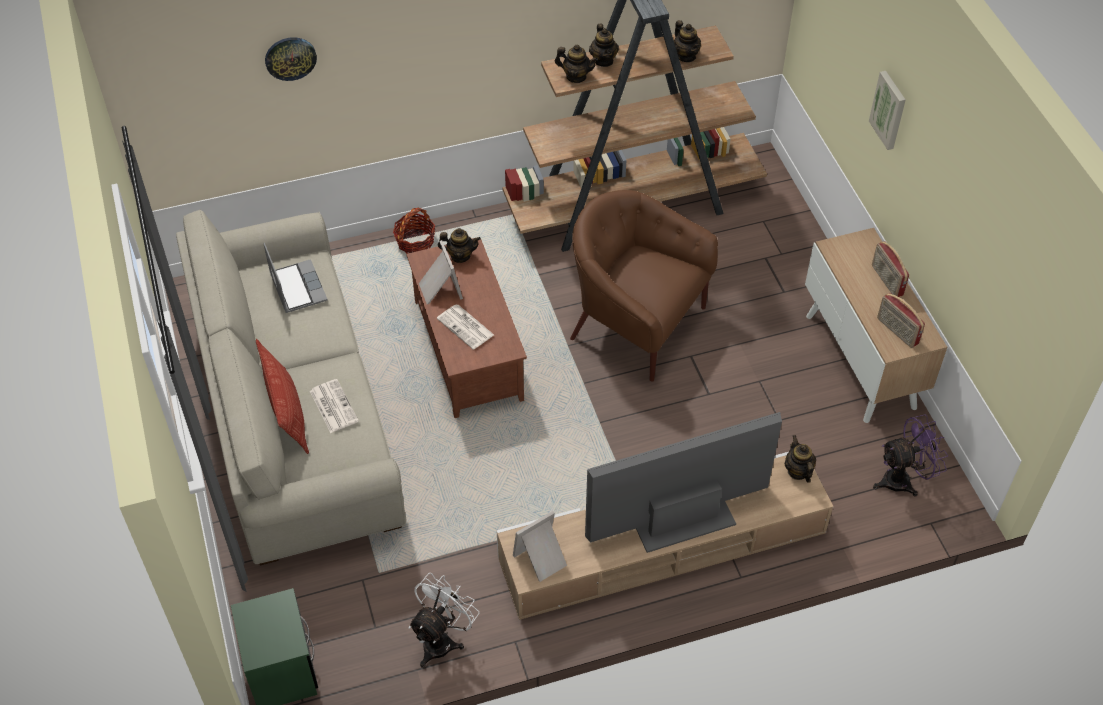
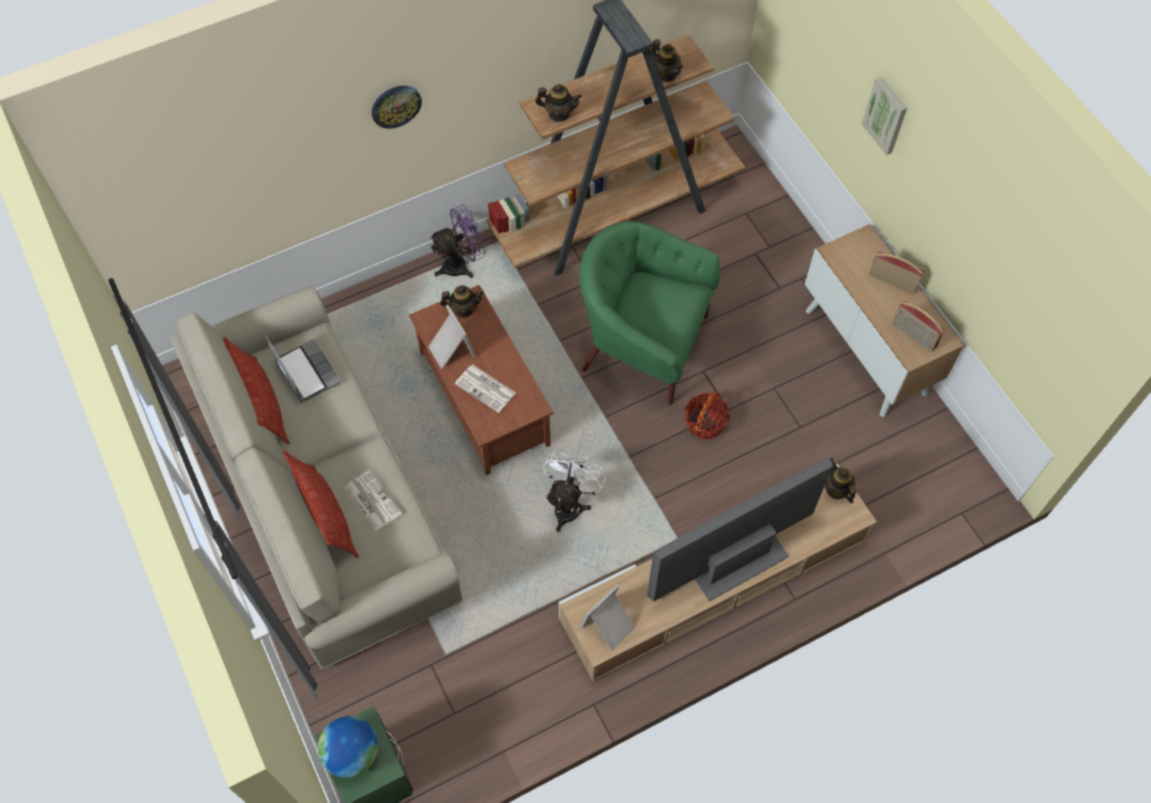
camera: 10 degrees left, 10 degrees up
wall clock [265,37,317,81] -> wall clock moved to [372,86,422,129]
basket [393,208,435,254] -> basket moved to [685,391,730,439]
white fan [409,573,479,668] -> white fan moved to [543,449,606,532]
brown armchair [570,190,718,382] -> green armchair [579,221,720,405]
teapot [589,24,619,67] -> none
radio [872,241,909,297] -> radio turned 150 degrees clockwise [869,251,924,294]
purple fan [873,414,948,497] -> purple fan moved to [430,205,487,278]
none -> pillow [223,337,289,445]
none -> globe [318,716,378,778]

